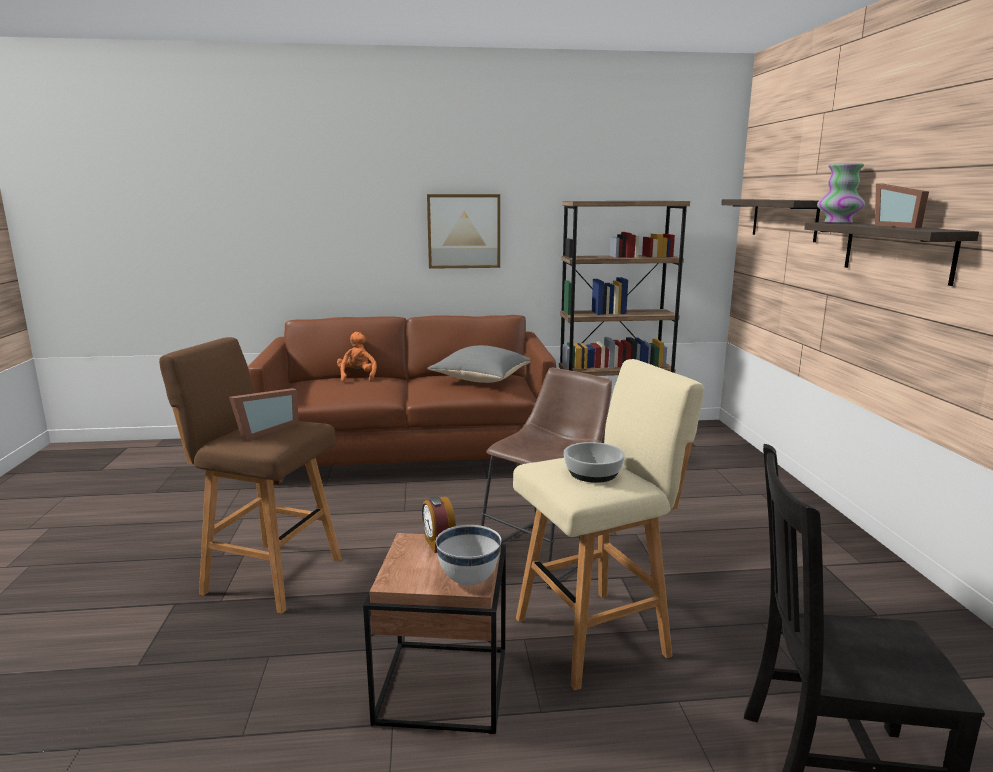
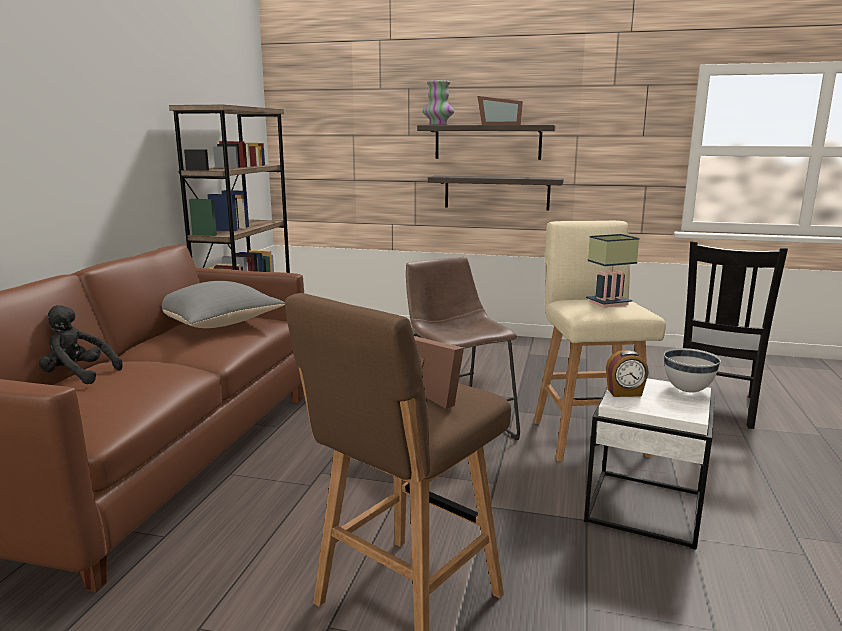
camera: 70 degrees left, 0 degrees up
orange plush toy [337,332,377,382] -> black plush toy [39,305,123,384]
brown side table [363,533,506,734] -> white side table [584,378,715,550]
picture [427,194,500,269] -> none
bowl [564,442,625,483] -> table lamp [586,234,639,308]
shelf [721,199,820,242] -> shelf moved to [428,175,564,211]

